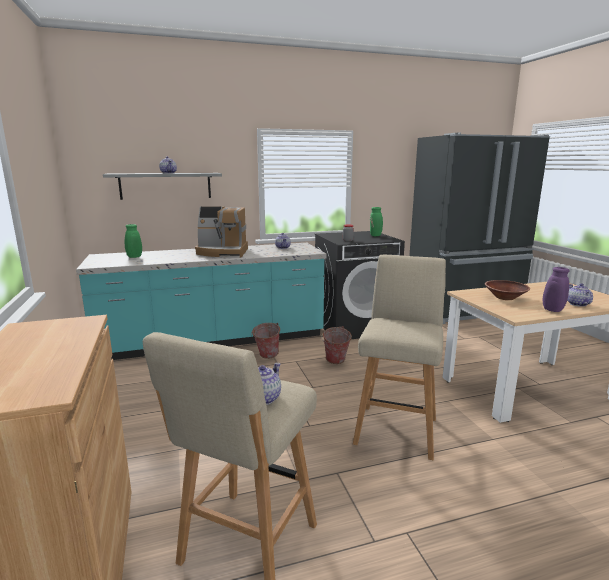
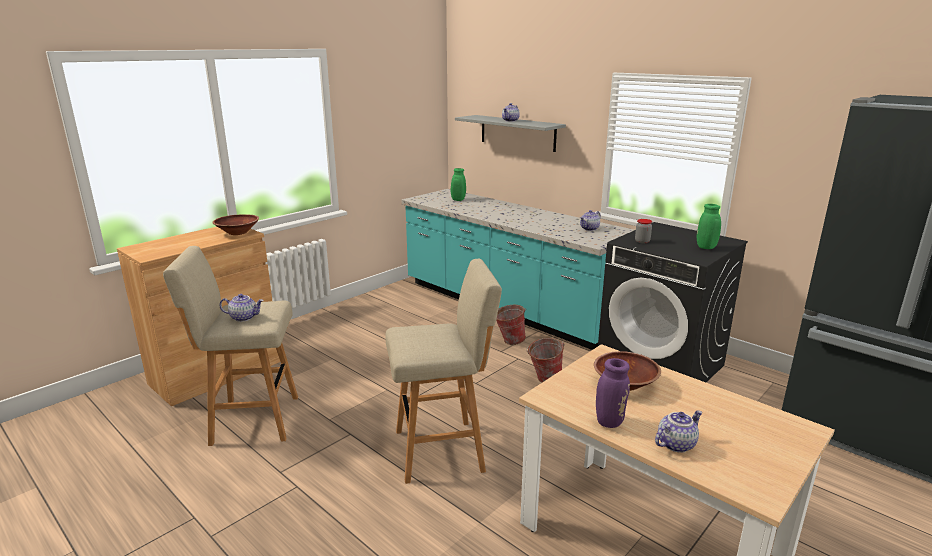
camera: 60 degrees right, 5 degrees up
coffee machine [195,206,248,258] -> none
none -> brown bowl [212,214,259,235]

